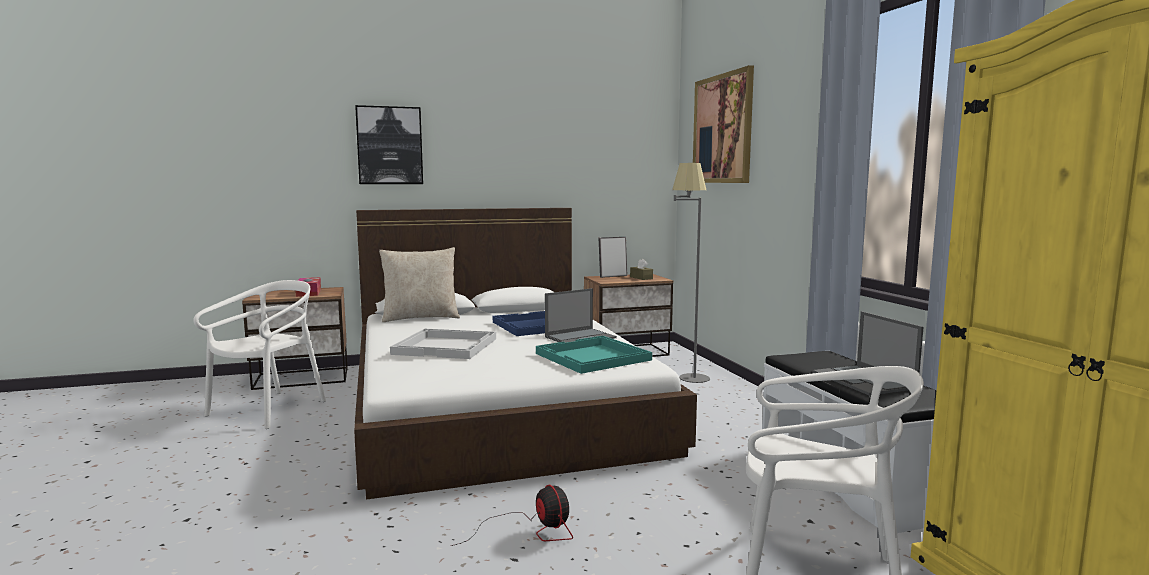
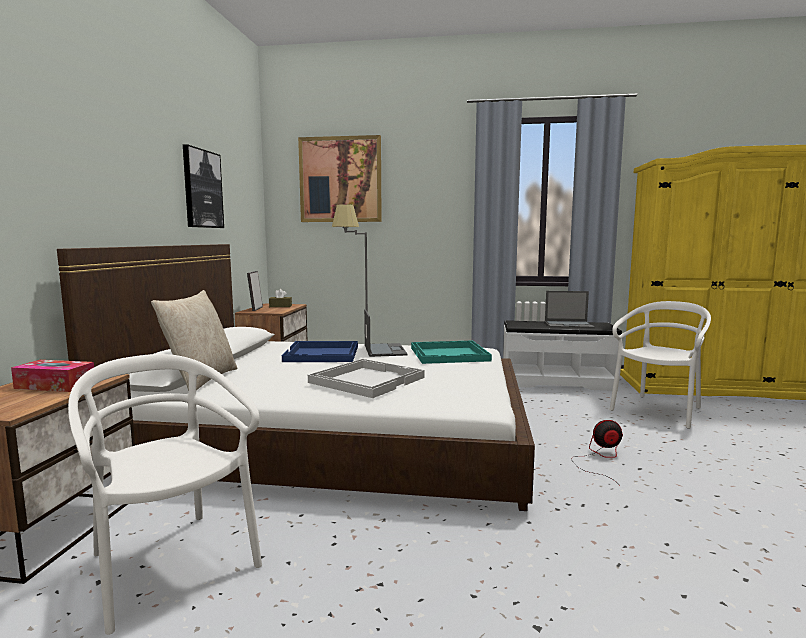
camera: 65 degrees left, 0 degrees up
picture [355,105,423,184] -> picture moved to [183,144,224,228]

